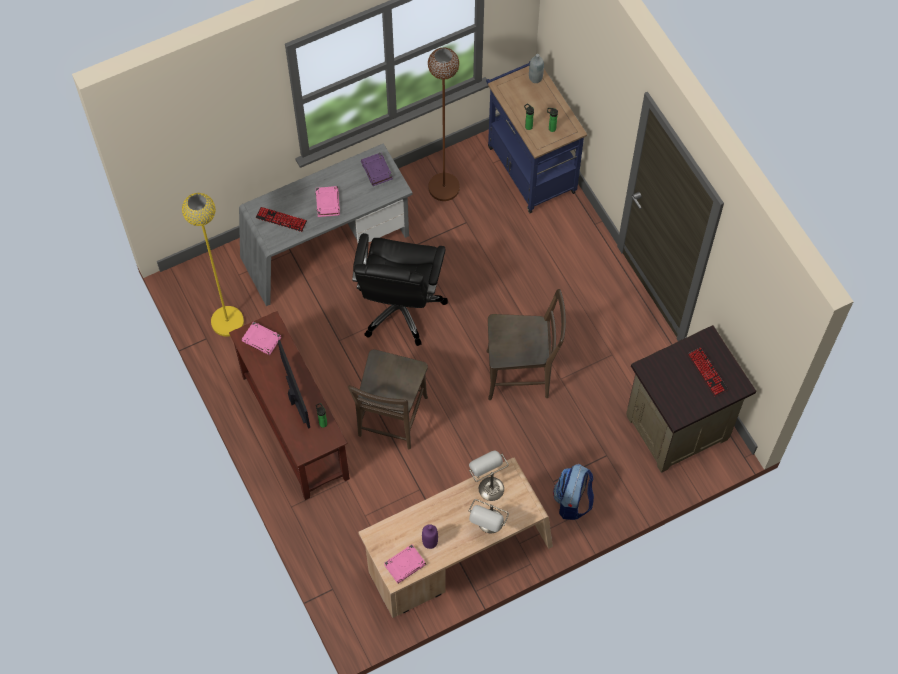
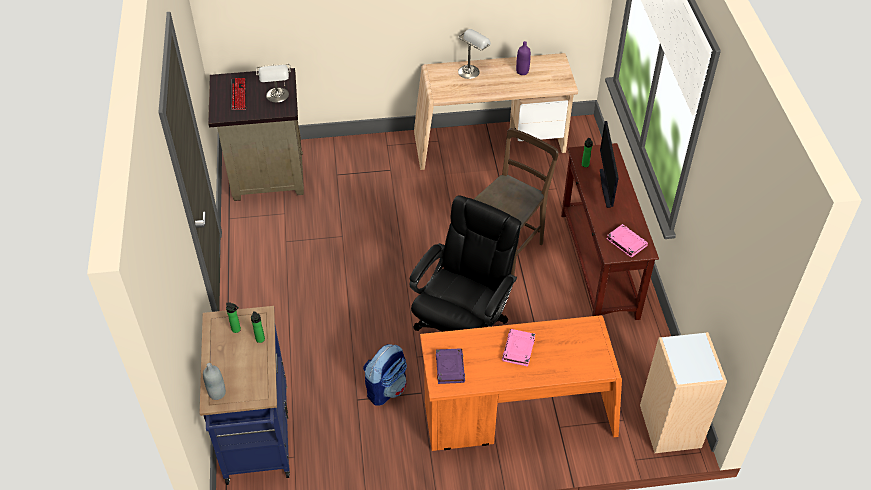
camera: 160 degrees left, 15 degrees down
yellow floor lamp [182,193,244,337] -> none
grey desk [239,143,413,306] -> orange desk [420,315,622,451]
keyboard [256,207,307,232] -> none
pink book [384,545,426,583] -> none
brown floor lamp [428,47,460,201] -> none
white table lamp [469,451,509,501] -> white table lamp moved to [256,64,291,102]
brown chair [486,289,566,400] -> none
backpack [553,464,594,520] -> backpack moved to [363,344,407,405]
none -> bookcase [640,332,727,453]

